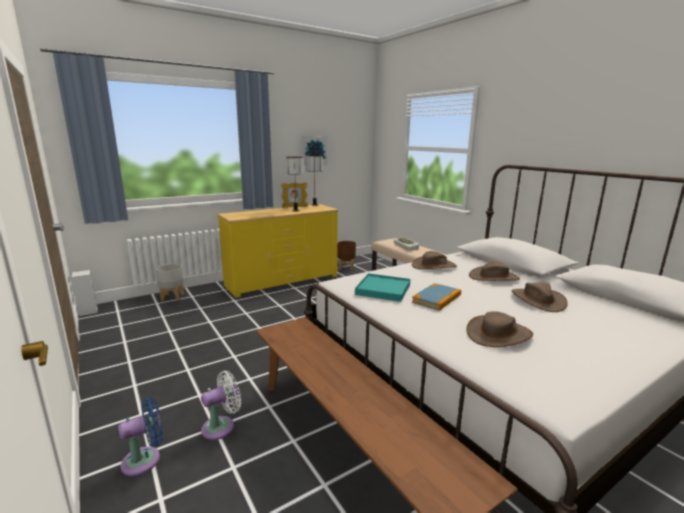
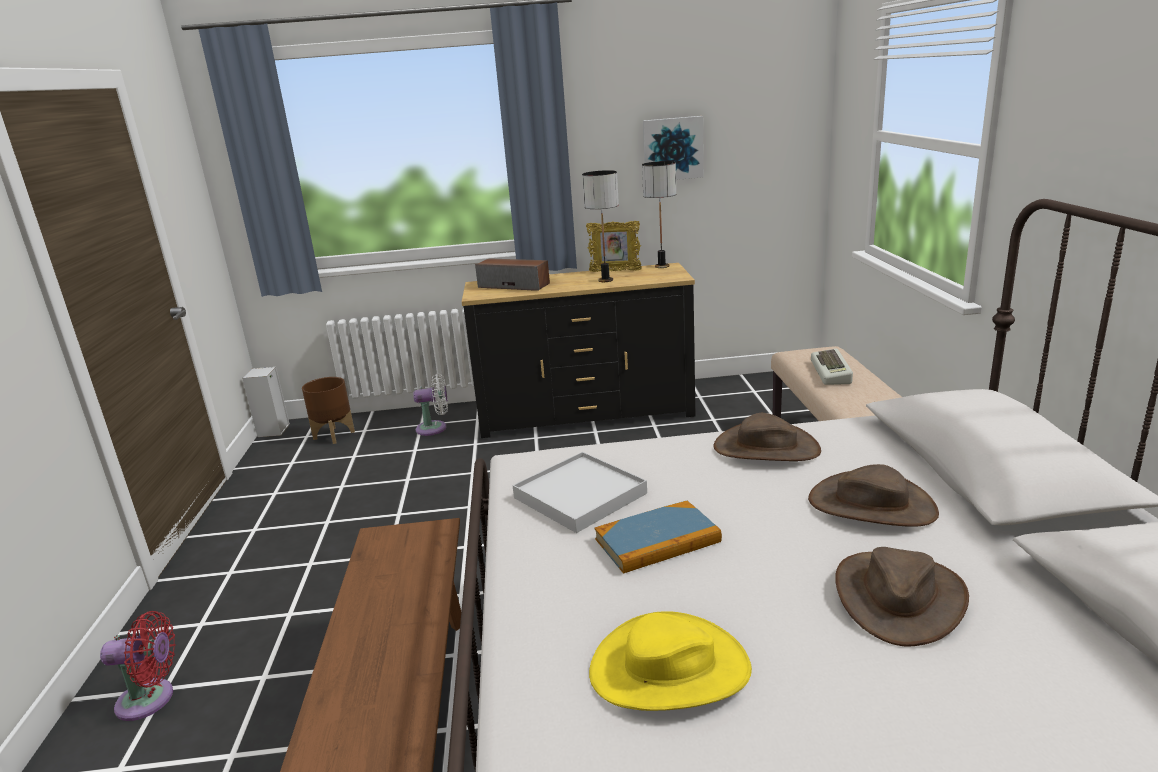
camera: 30 degrees right, 5 degrees up
blue fan [118,397,163,476] -> red fan [100,611,175,721]
grey planter [156,264,184,301] -> none
white fan [201,371,241,440] -> white fan moved to [413,373,448,436]
yellow dresser [217,204,338,298] -> black dresser [461,263,696,438]
brown planter [337,241,356,270] -> brown planter moved to [302,377,355,444]
turquoise tray [355,273,410,302] -> white tray [512,452,647,533]
brown hat [466,311,533,347] -> yellow hat [589,611,752,711]
none -> speaker [475,258,550,291]

